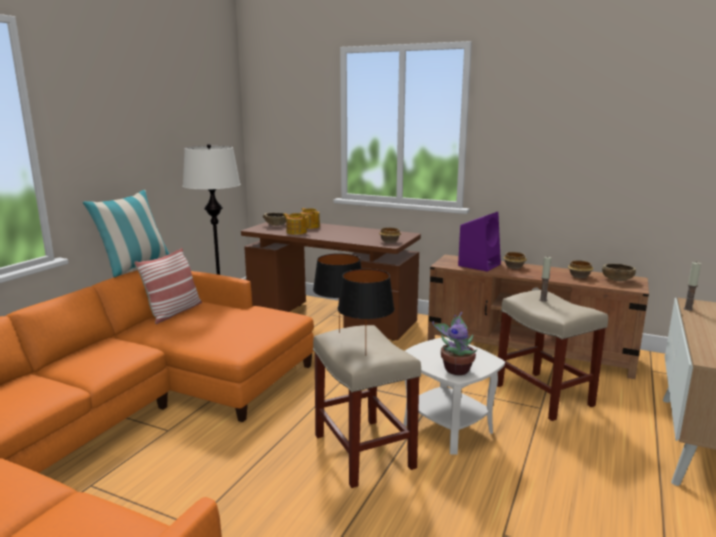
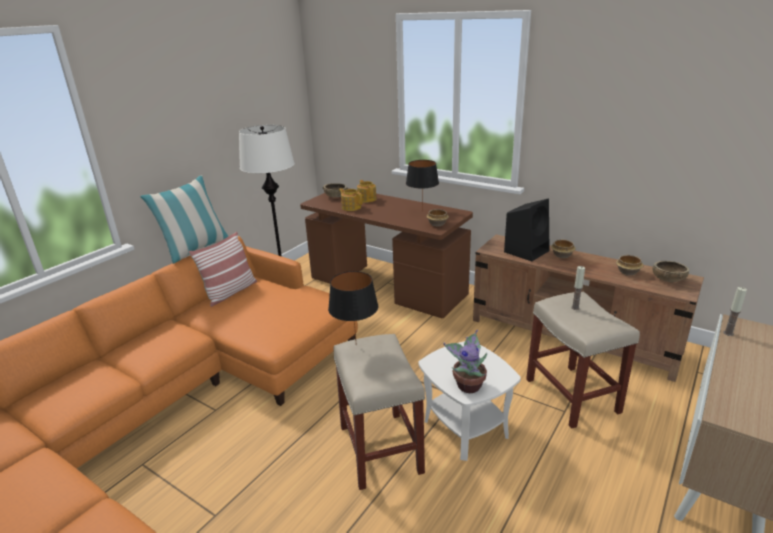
camera: 10 degrees right, 10 degrees up
black table lamp [338,269,395,356] -> black table lamp moved to [406,160,439,212]
purple speaker [458,212,501,272] -> black speaker [504,199,549,261]

